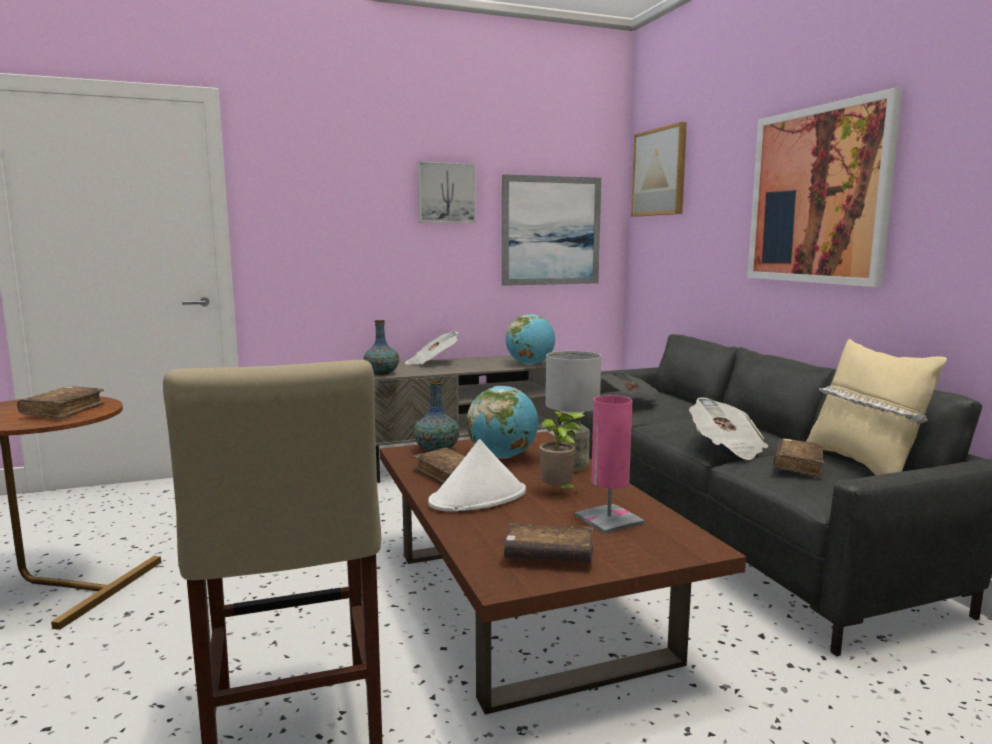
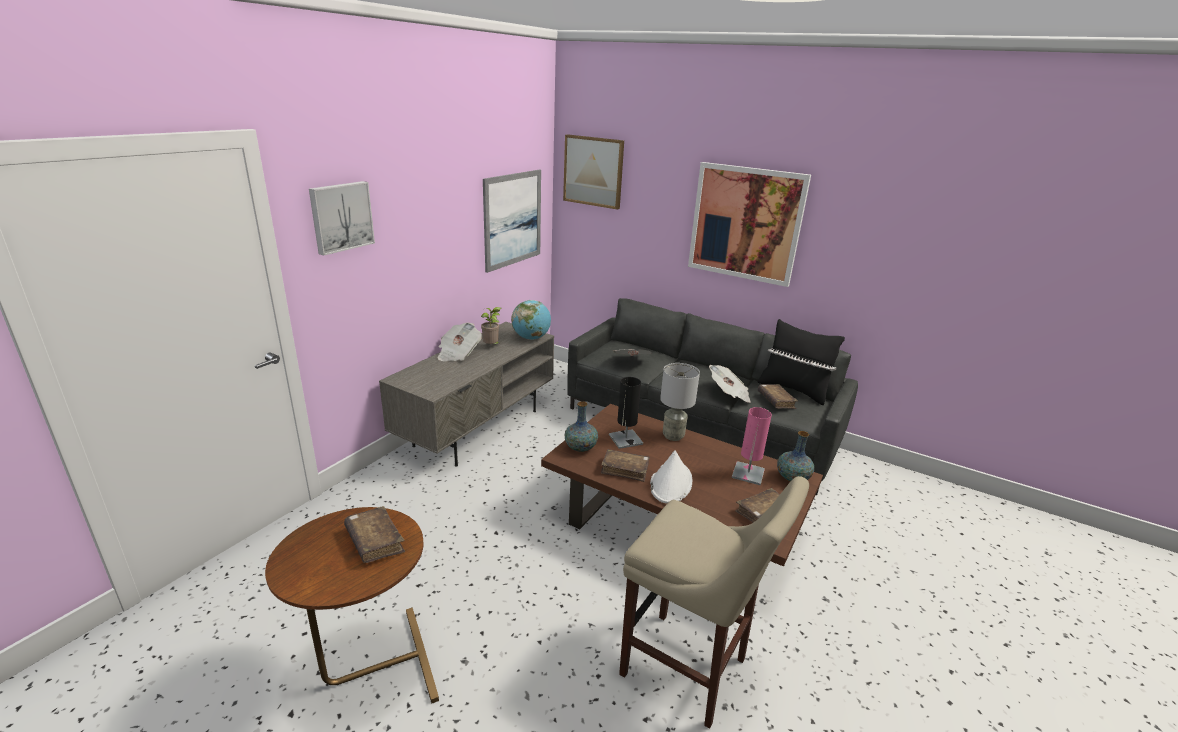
camera: 40 degrees left, 15 degrees up
vase [363,320,399,375] -> vase moved to [777,431,814,482]
picture [418,161,476,223] -> picture moved to [309,181,375,256]
globe [467,386,538,458] -> black table lamp [609,377,643,449]
potted plant [539,412,585,490] -> potted plant moved to [481,307,501,344]
beige pillow [806,339,947,475] -> black pillow [757,319,845,405]

